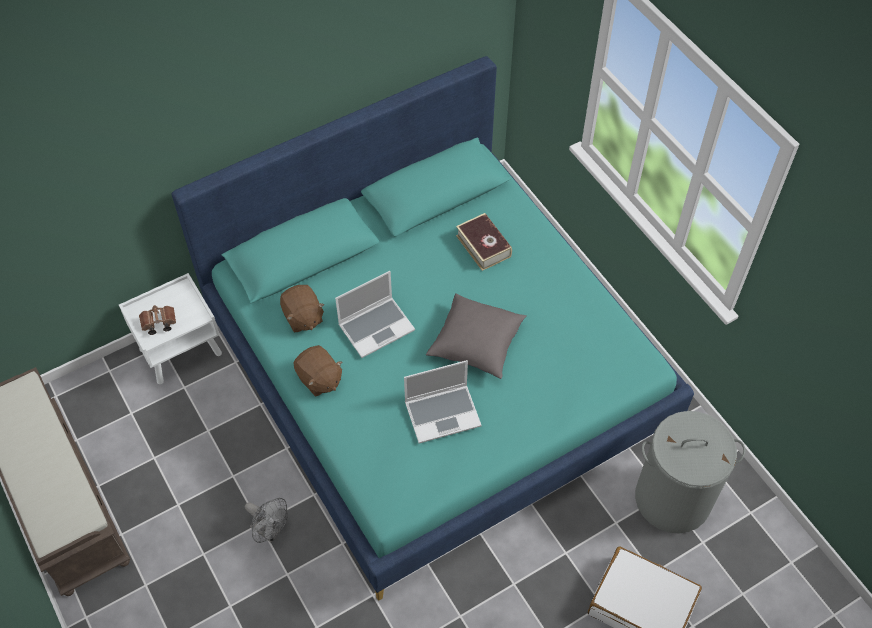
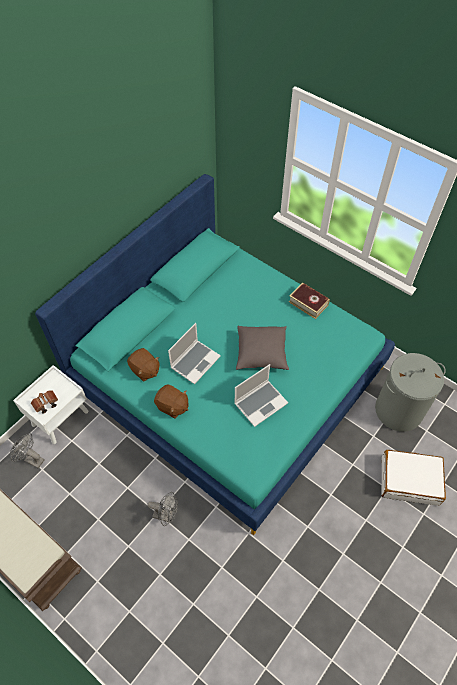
camera: 20 degrees left, 0 degrees up
book [456,213,512,271] -> book moved to [289,282,330,319]
none -> grey fan [10,434,45,468]

